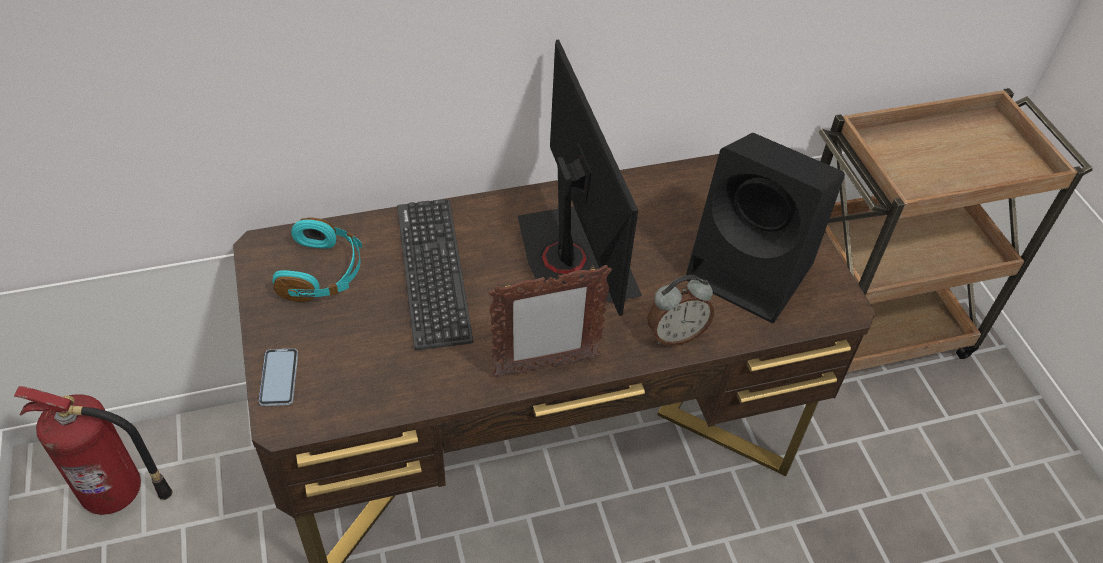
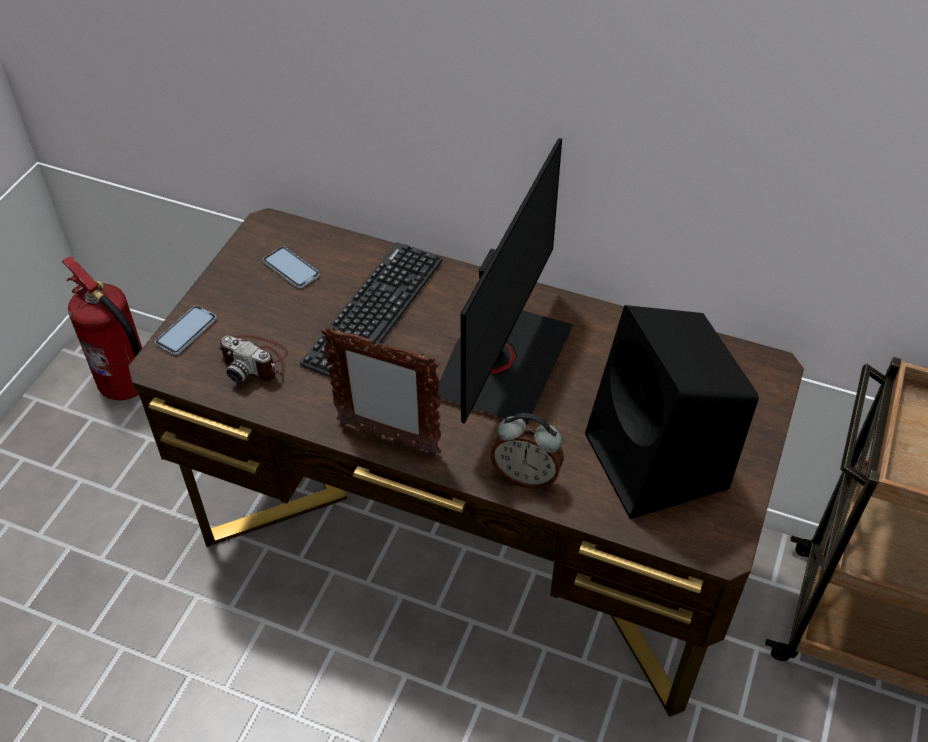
camera: 40 degrees right, 0 degrees up
turquoise headphones [273,217,362,302] -> phone [263,246,320,288]
none -> camera [219,335,288,383]

